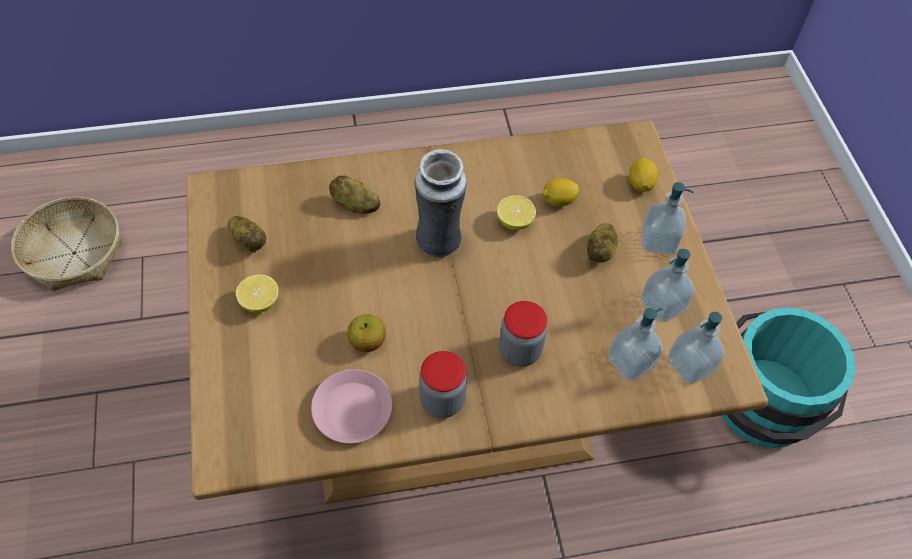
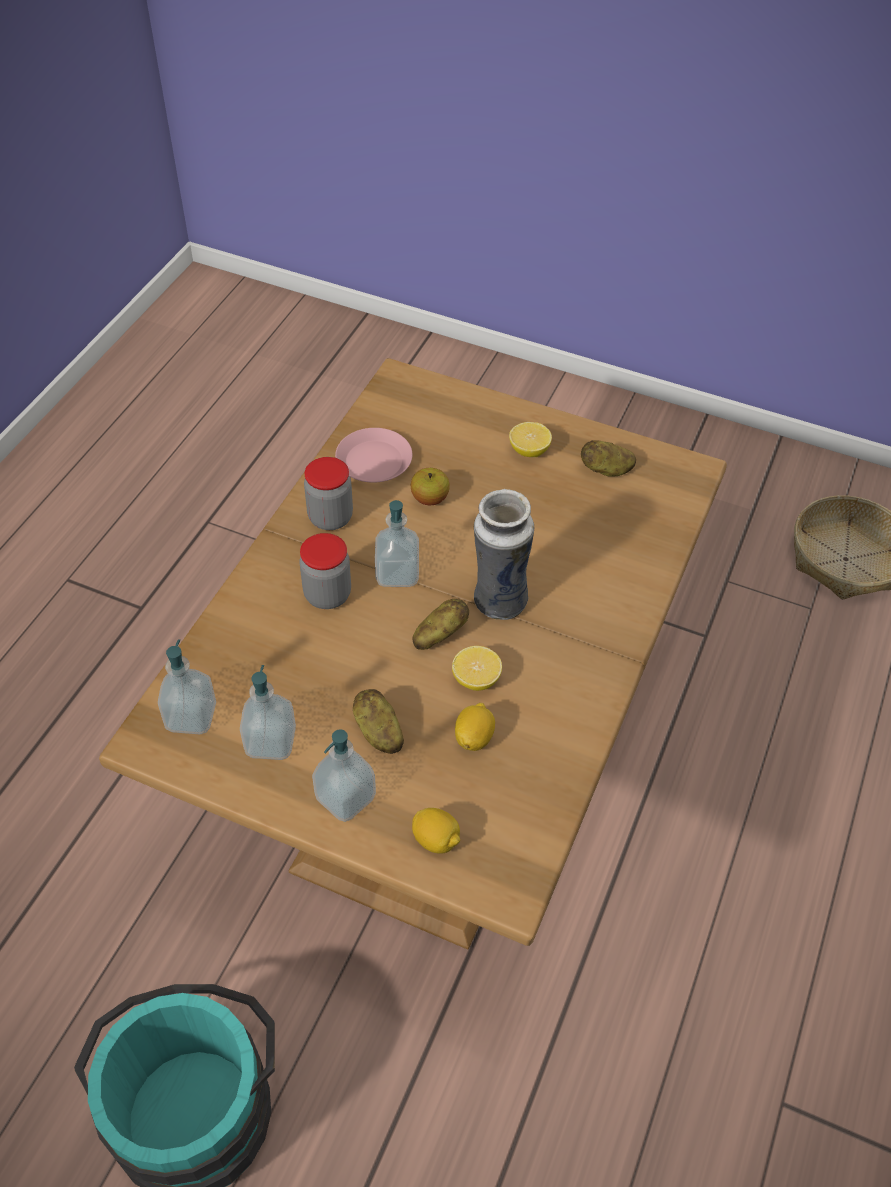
camera: 125 degrees right, 5 degrees down
potato [329,175,380,214] -> potato moved to [413,599,469,650]
soap dispenser [608,308,663,381] -> soap dispenser moved to [375,500,419,587]

